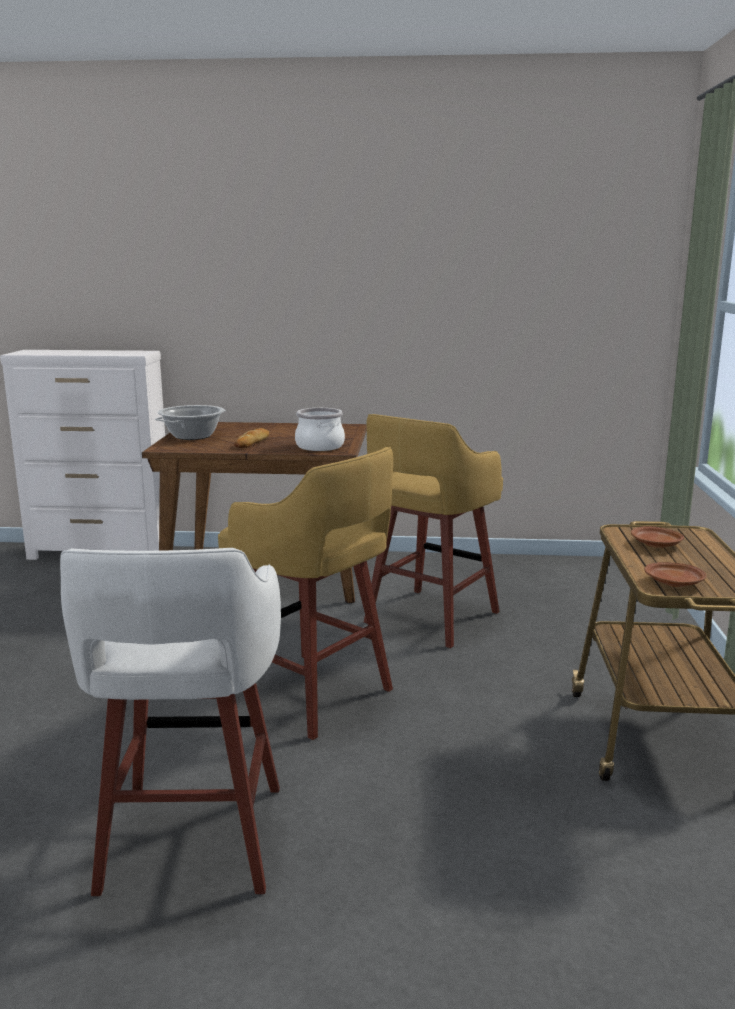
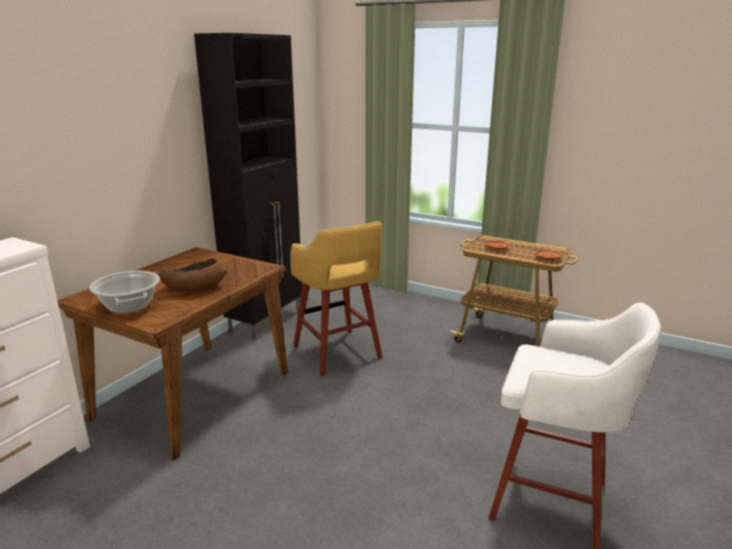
camera: 65 degrees left, 5 degrees up
yellow stool [218,447,393,740] -> none
bread [234,428,269,448] -> brown bowl [157,258,227,292]
cooking pot [295,408,345,451] -> none
none -> black cabinet [194,33,302,341]

